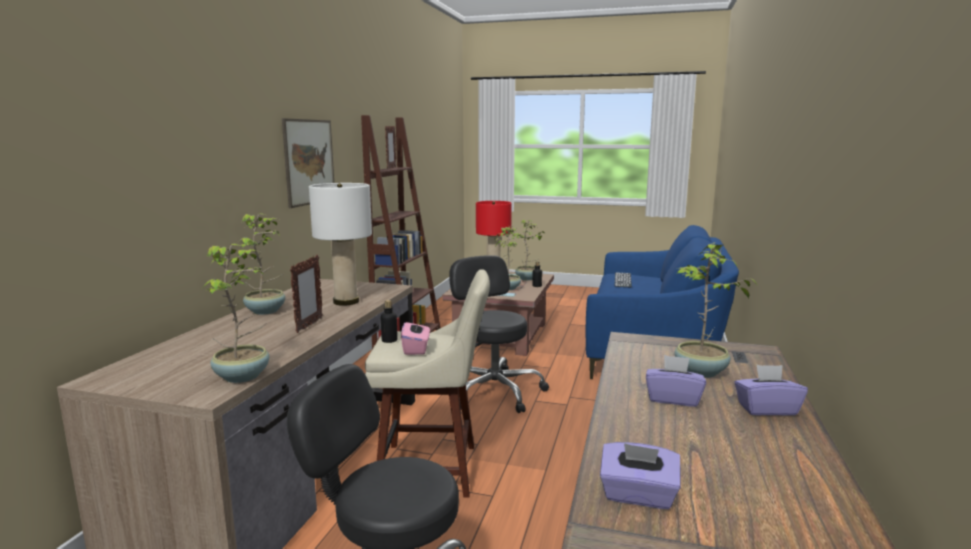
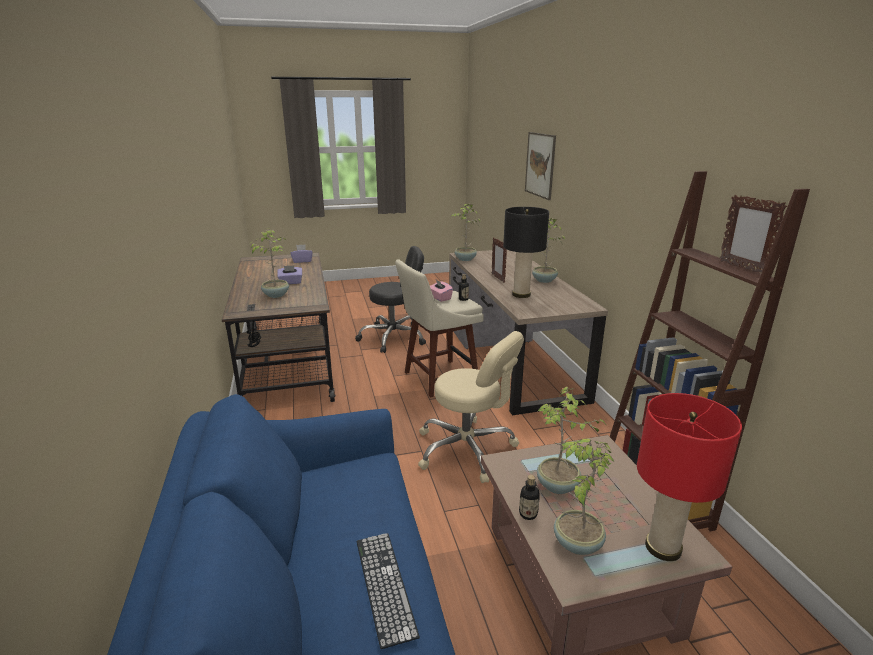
camera: 150 degrees right, 10 degrees up
picture [282,118,334,208] -> picture moved to [525,132,556,200]
white table lamp [309,183,372,306] -> black table lamp [503,207,549,298]
black office chair [449,255,549,413] -> beige office chair [418,331,524,483]
purple tissue box [734,365,808,416] -> none

